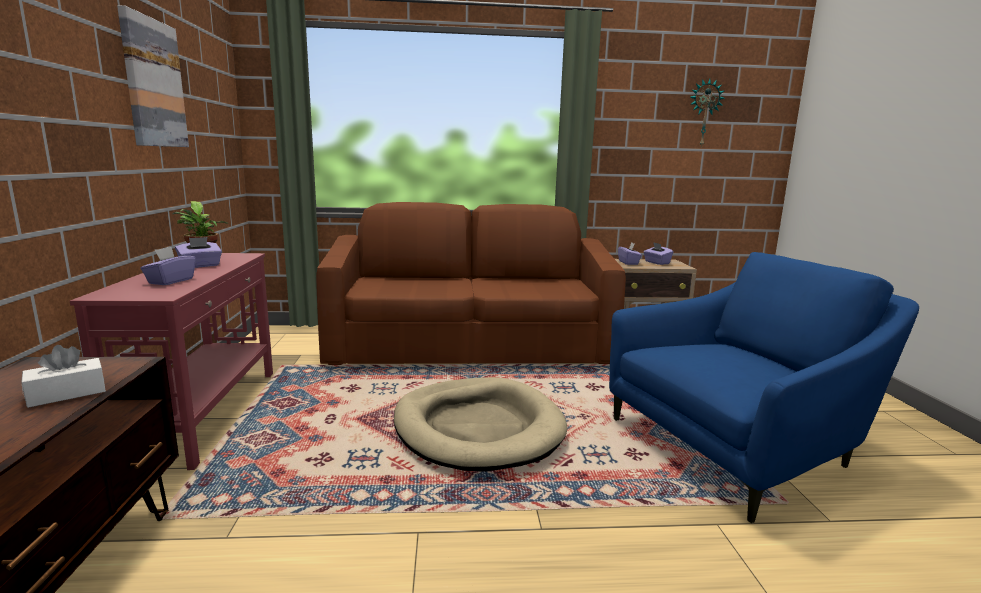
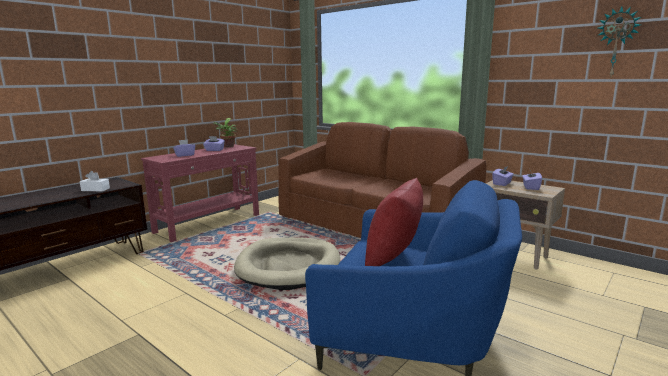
camera: 45 degrees right, 0 degrees up
picture [117,5,189,147] -> none
none -> red pillow [365,178,423,266]

